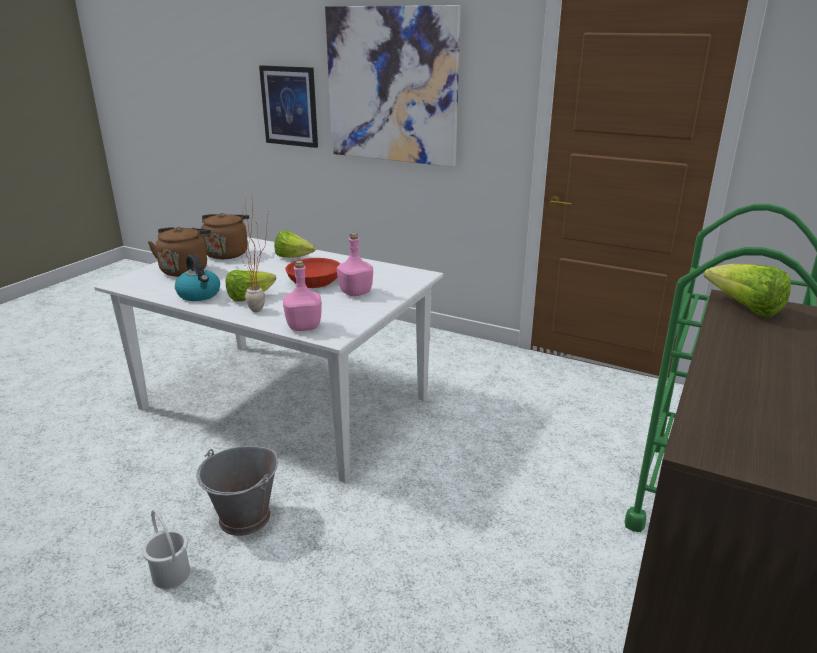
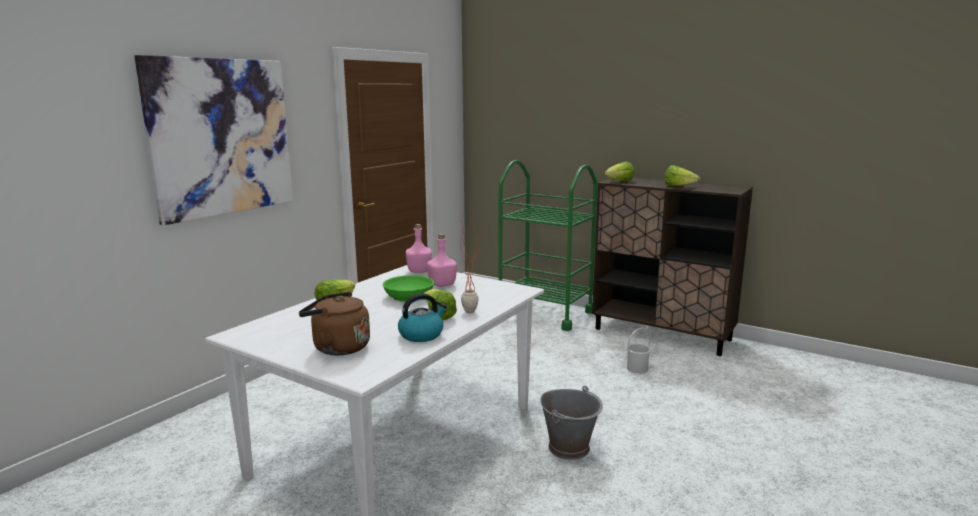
camera: 85 degrees left, 10 degrees down
white bucket [142,509,190,589] -> white bucket moved to [626,328,651,374]
brown kettle [195,213,249,259] -> none
picture [259,65,318,148] -> none
pink bottle [283,261,322,331] -> pink bottle moved to [406,224,432,273]
red bowl [285,258,340,288] -> green bowl [383,275,434,302]
none -> lettuce [664,165,700,186]

